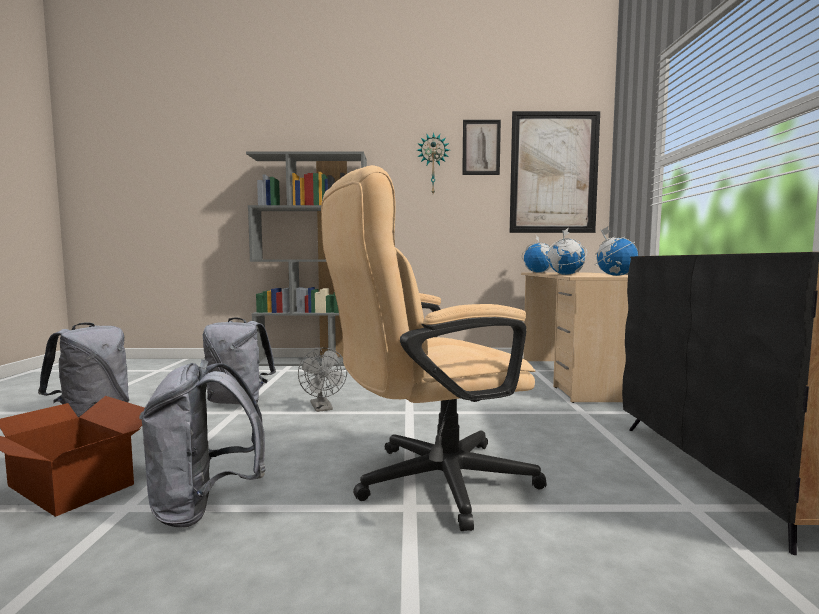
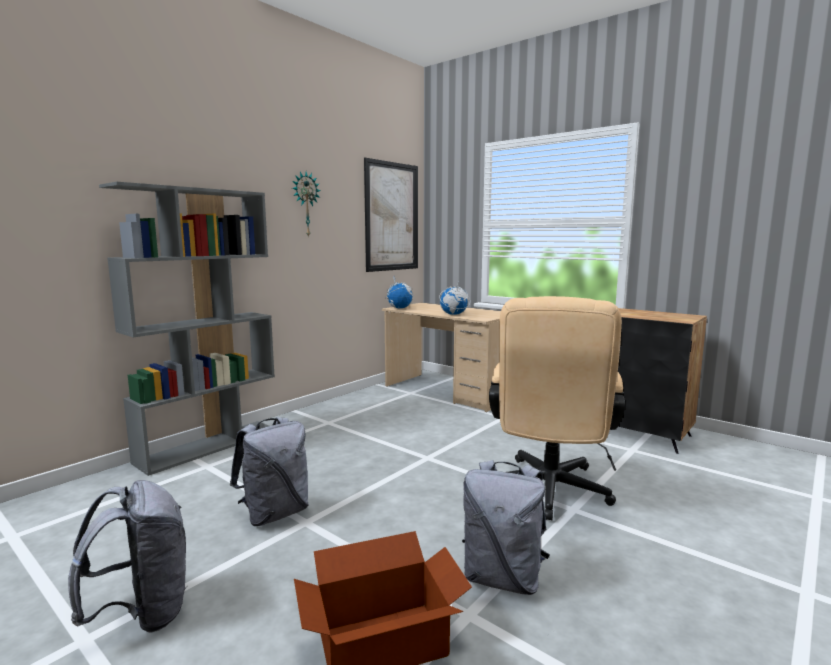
camera: 50 degrees left, 5 degrees up
grey fan [298,348,347,412] -> none
picture [462,120,501,175] -> none
globe [595,226,638,276] -> none

